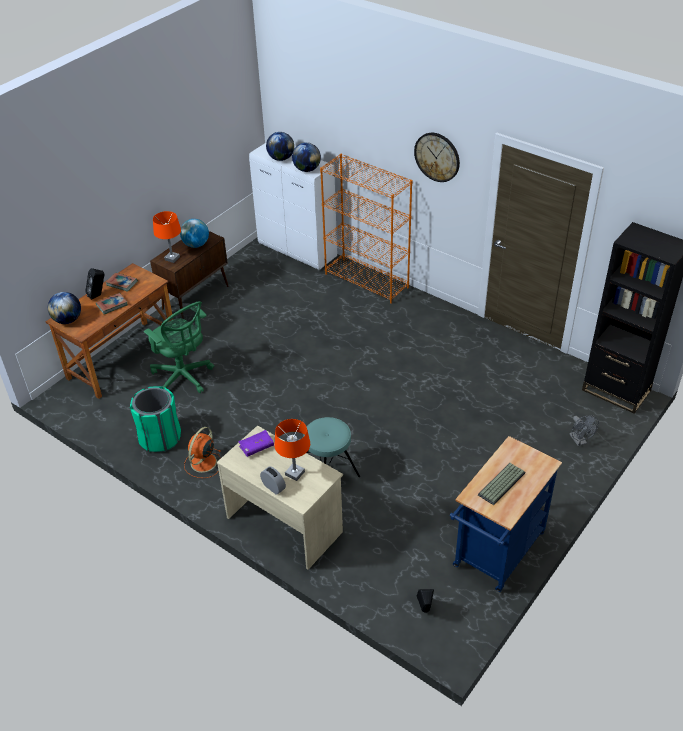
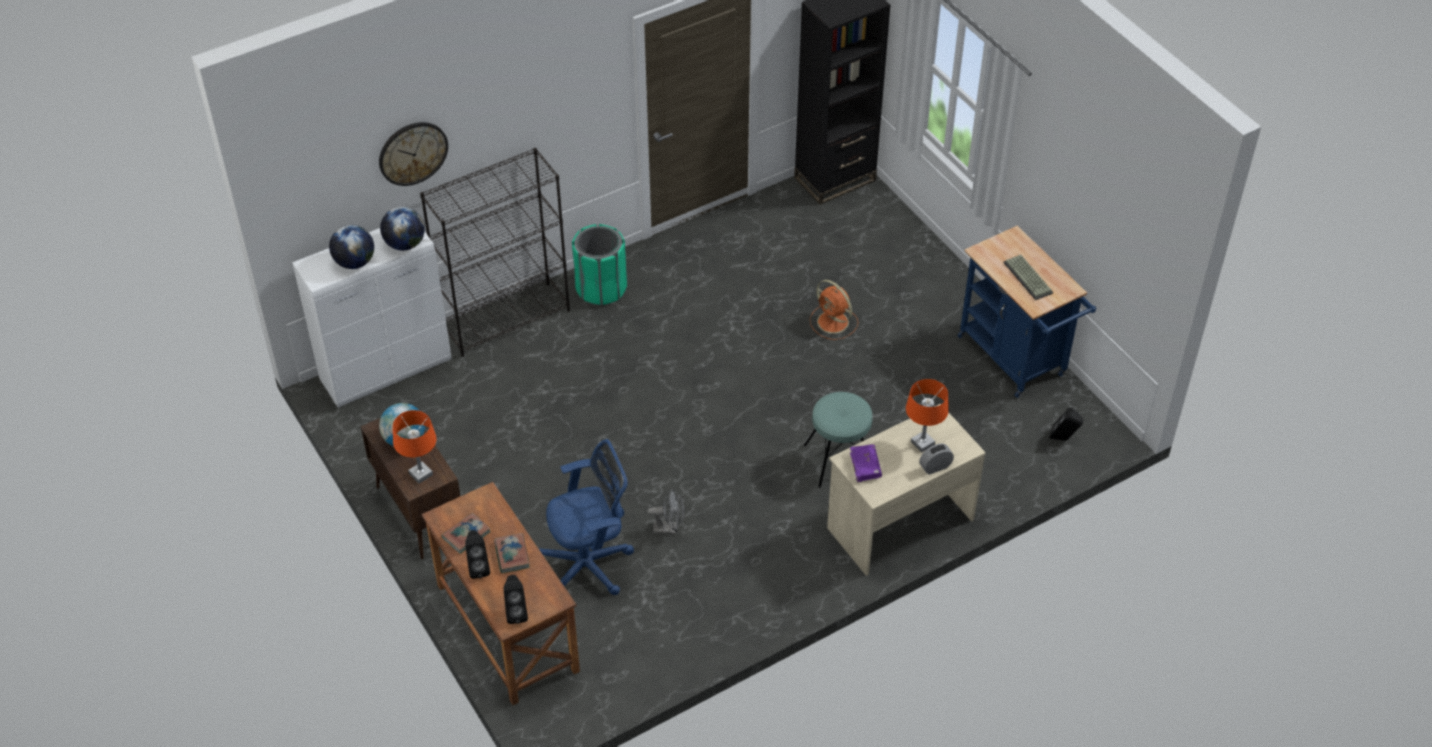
camera: 70 degrees left, 5 degrees up
globe [48,292,81,324] -> black speaker [504,575,528,624]
green trash can [130,386,181,452] -> green trash can moved to [572,224,627,305]
green office chair [144,301,214,393] -> blue office chair [538,439,634,595]
orange fan [184,427,221,478] -> orange fan moved to [810,280,858,340]
orange bookcase [320,154,413,304] -> black bookcase [420,148,570,357]
wall clock [414,133,460,182] -> wall clock moved to [379,122,448,186]
grey fan [569,415,599,446] -> grey fan moved to [647,489,684,534]

